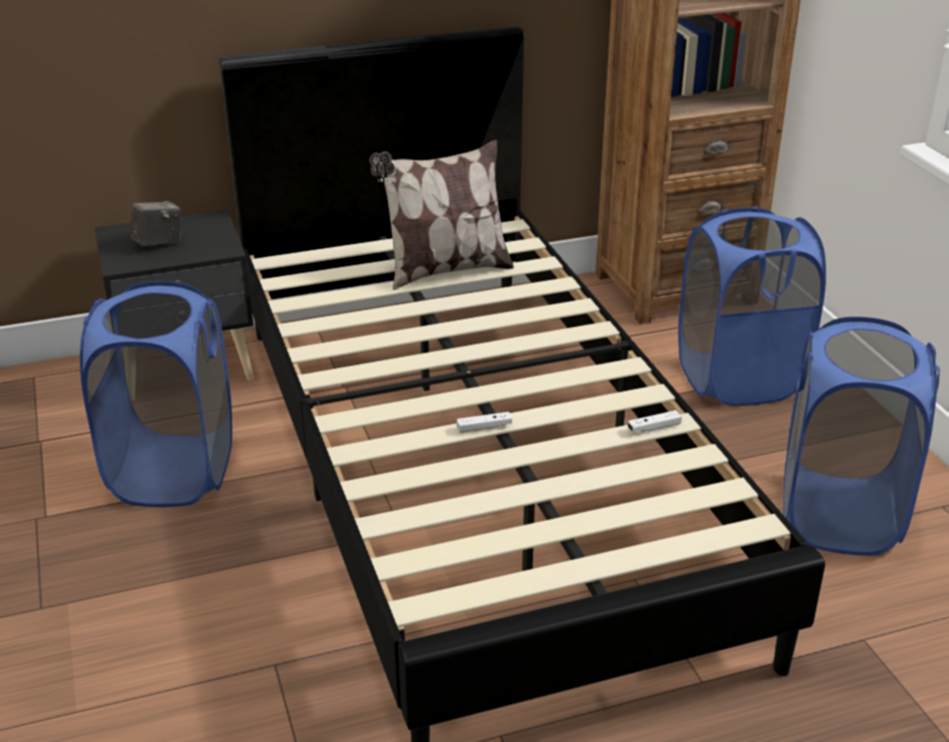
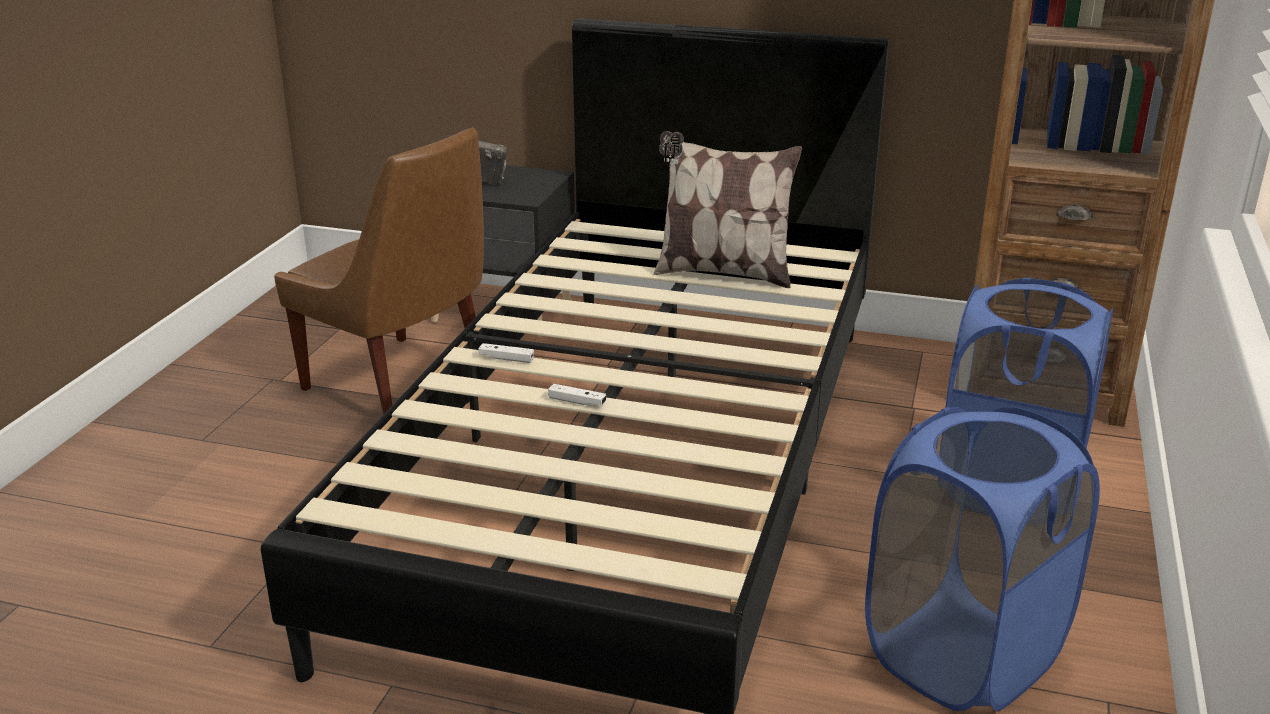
camera: 35 degrees right, 5 degrees down
blue laundry basket [80,281,232,507] -> brown chair [274,127,484,415]
white game controller [628,410,682,433] -> white game controller moved to [478,343,534,363]

